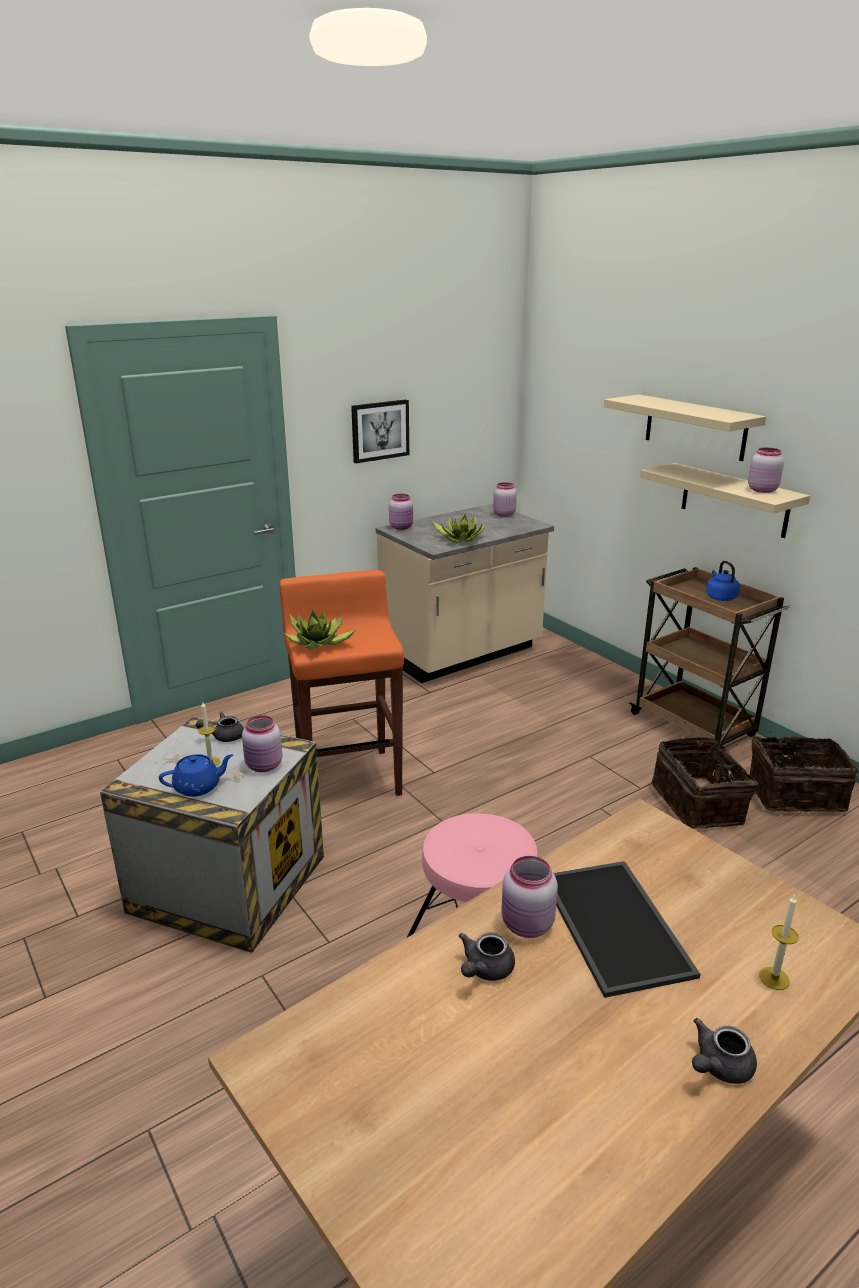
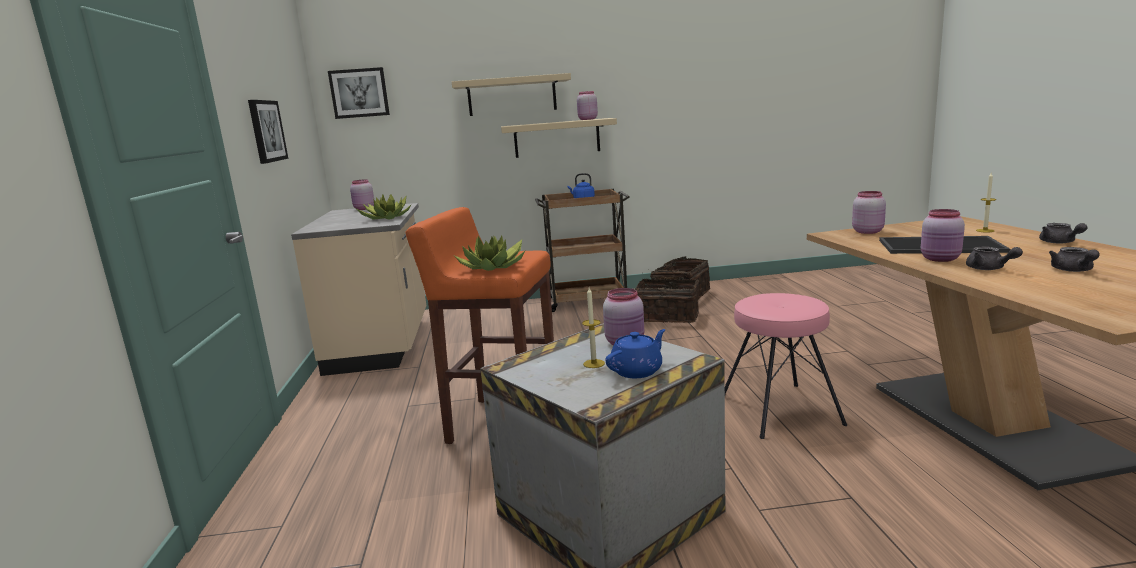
camera: 60 degrees left, 10 degrees down
blue teapot [159,754,233,797] -> blue teapot turned 45 degrees clockwise [605,329,666,378]
grey teapot [196,712,244,742] -> grey teapot moved to [1049,247,1100,272]
pink jar [389,494,413,530] -> pink jar moved to [852,191,886,234]
none -> picture [328,67,390,119]

